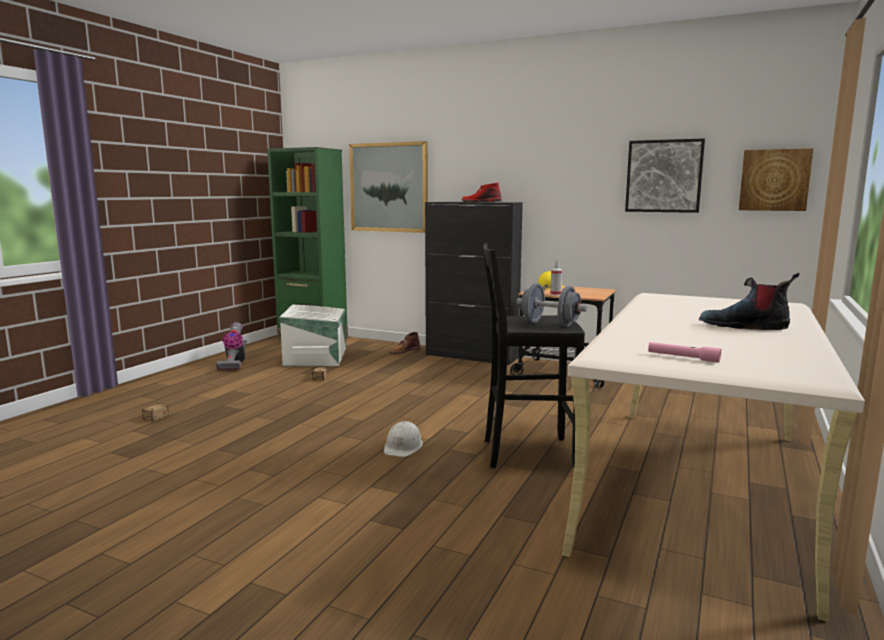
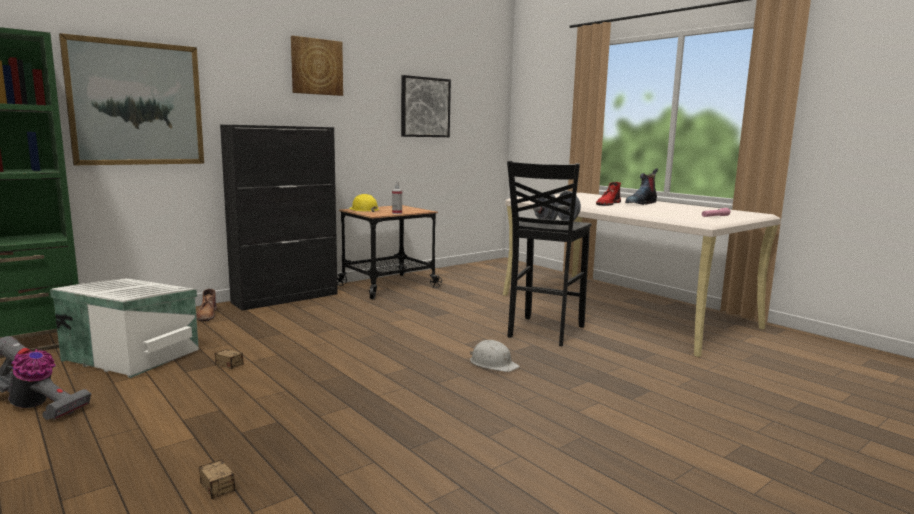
camera: 65 degrees left, 0 degrees up
red boot [462,183,502,202] -> red boot moved to [596,182,621,206]
picture [739,148,813,211] -> picture moved to [291,36,343,96]

